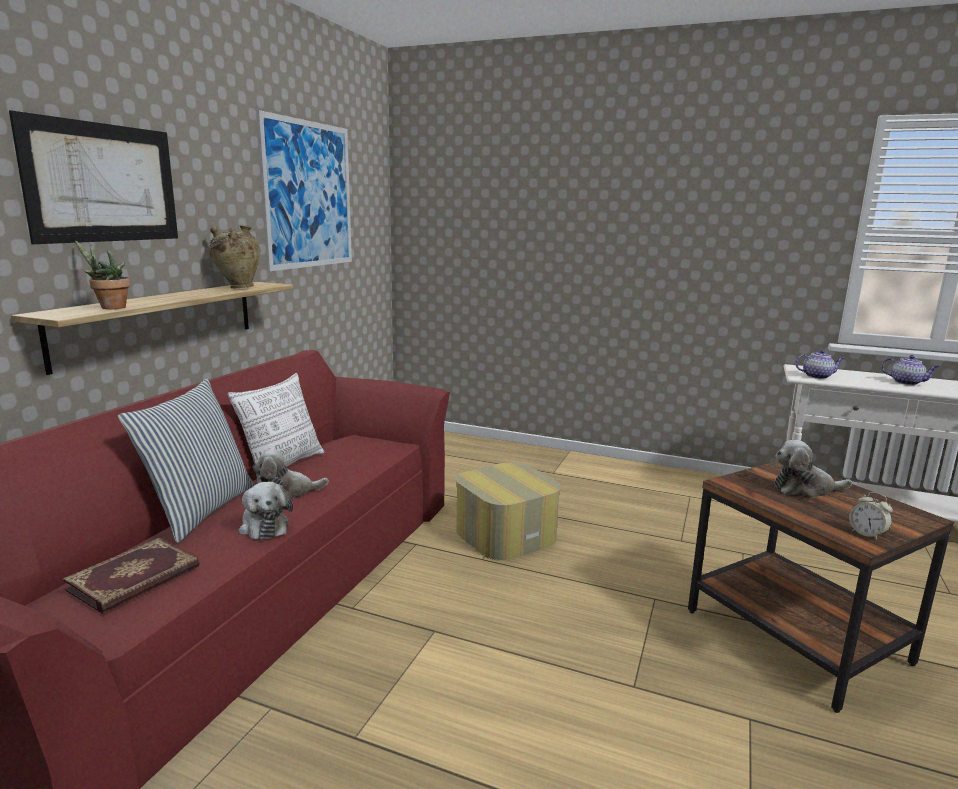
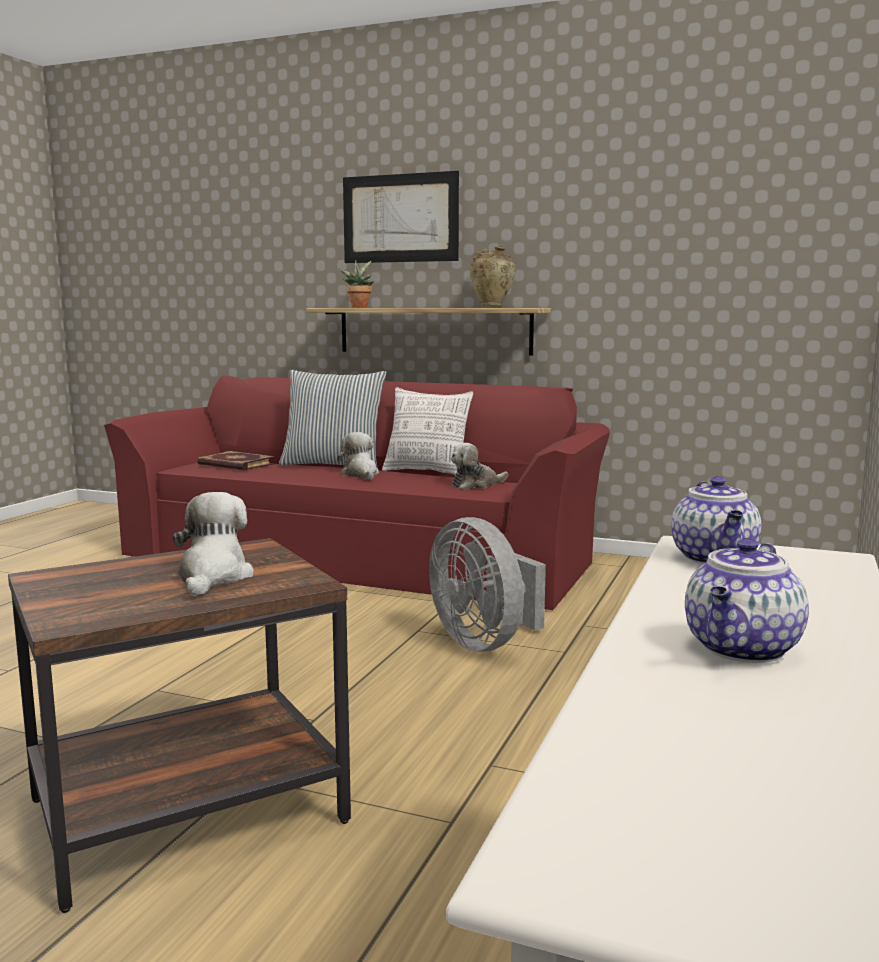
camera: 90 degrees right, 5 degrees down
plush toy [239,482,293,540] -> plush toy moved to [451,443,508,489]
picture [257,110,352,271] -> none
ottoman [456,462,561,561] -> grey fan [429,517,546,652]
alarm clock [849,492,893,540] -> none

